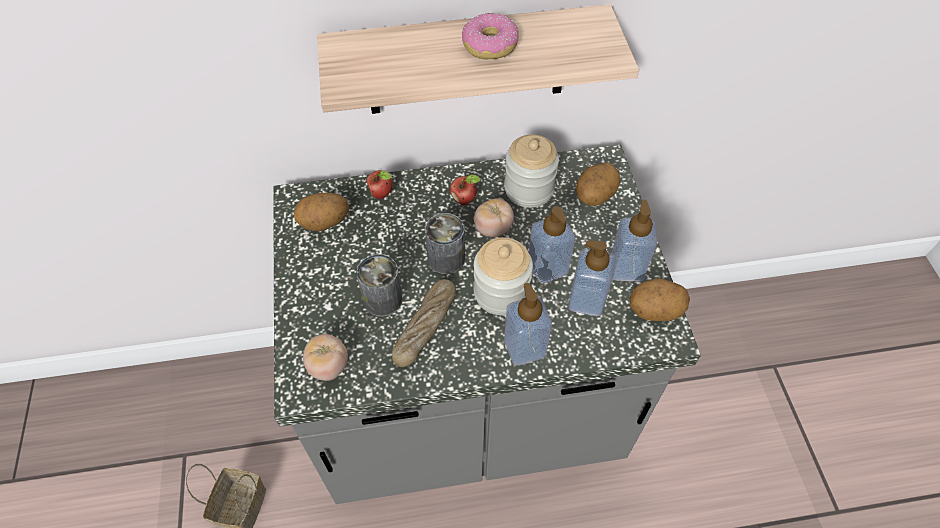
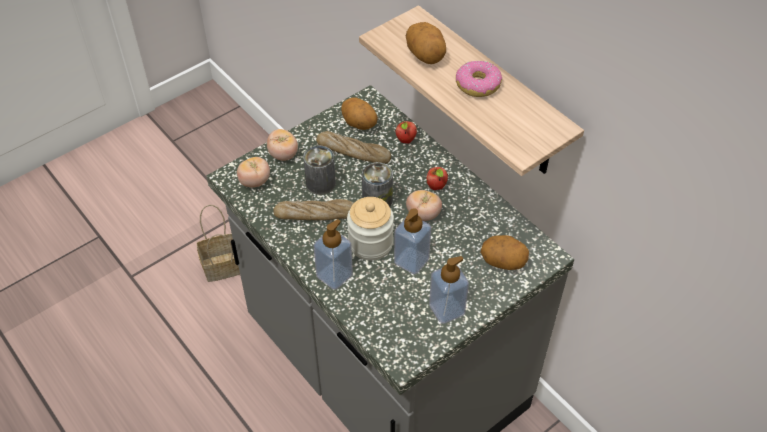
camera: 60 degrees right, 5 degrees down
jar [504,134,559,208] -> none
soap dispenser [568,241,616,316] -> none
potato [629,279,690,321] -> potato moved to [406,22,446,64]
none -> tomato [267,129,298,161]
none -> bread [316,131,391,164]

